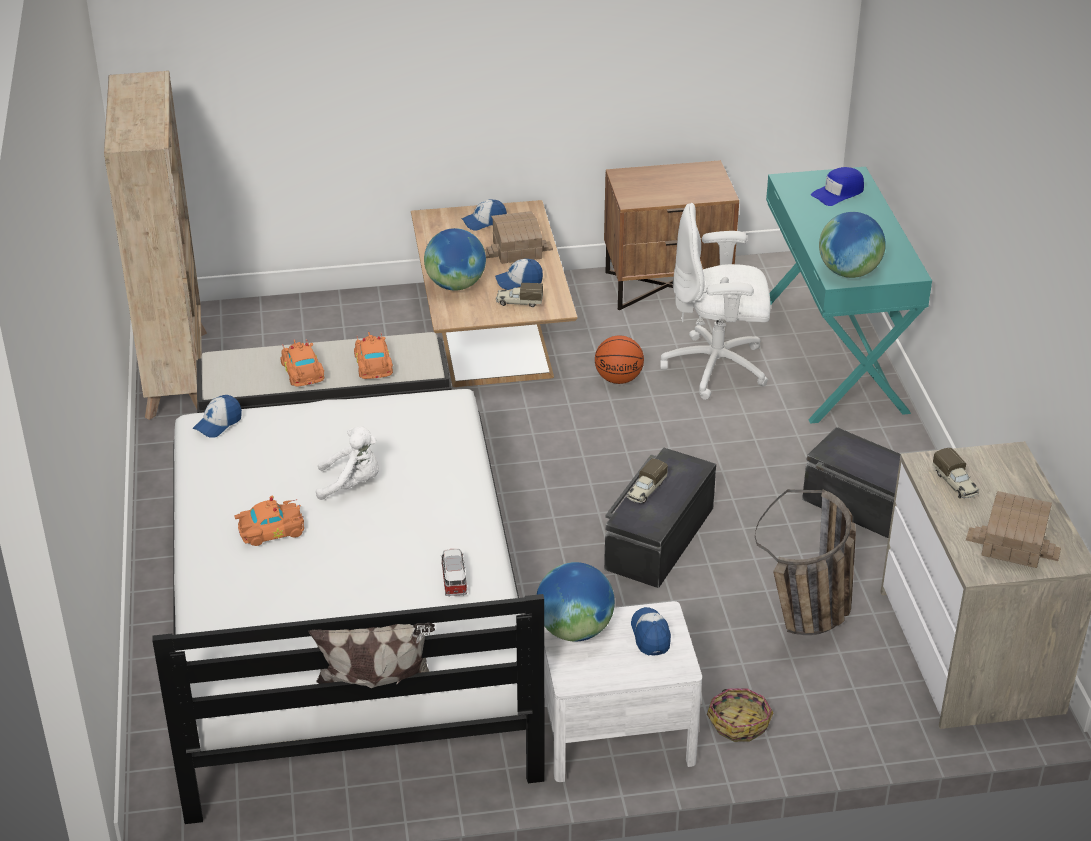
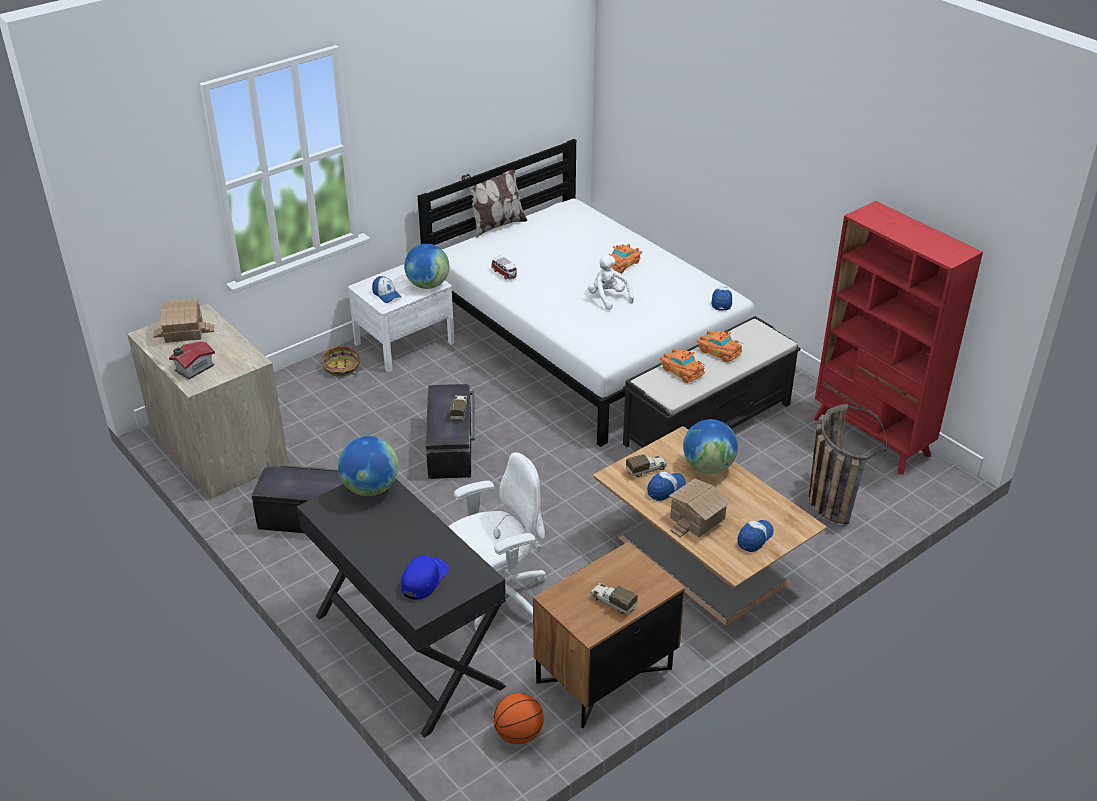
camera: 150 degrees right, 0 degrees up
beige bookcase [104,71,207,420] -> red bookcase [814,201,983,474]
white plush toy [316,426,379,500] -> white plush toy turned 90 degrees clockwise [588,254,634,310]
basketball [595,335,644,384] -> basketball moved to [493,693,544,744]
basket [755,489,856,635] -> basket moved to [809,404,887,524]
turquoise desk [766,167,932,424] -> black desk [297,479,506,738]
toy truck [932,448,979,498] -> toy truck moved to [590,583,638,614]
none -> toy house [169,342,215,379]

